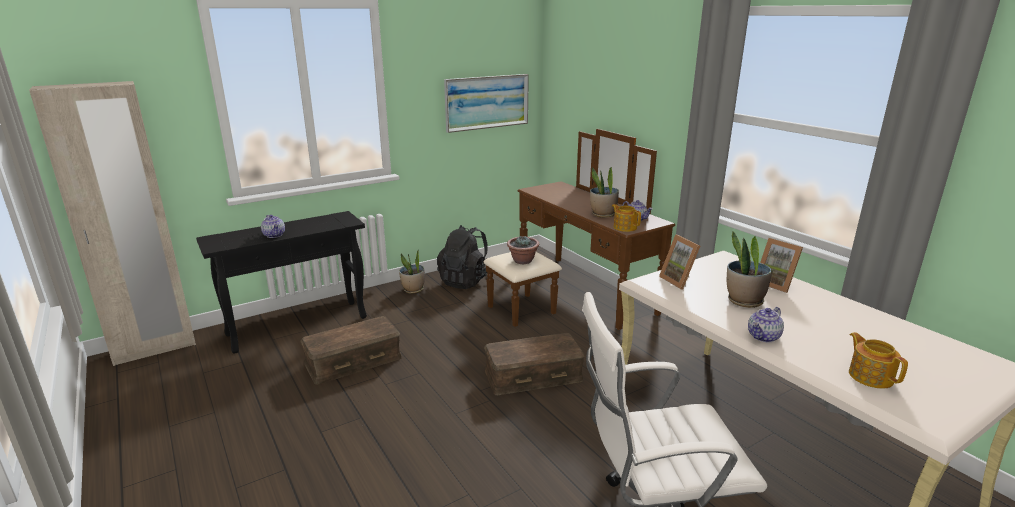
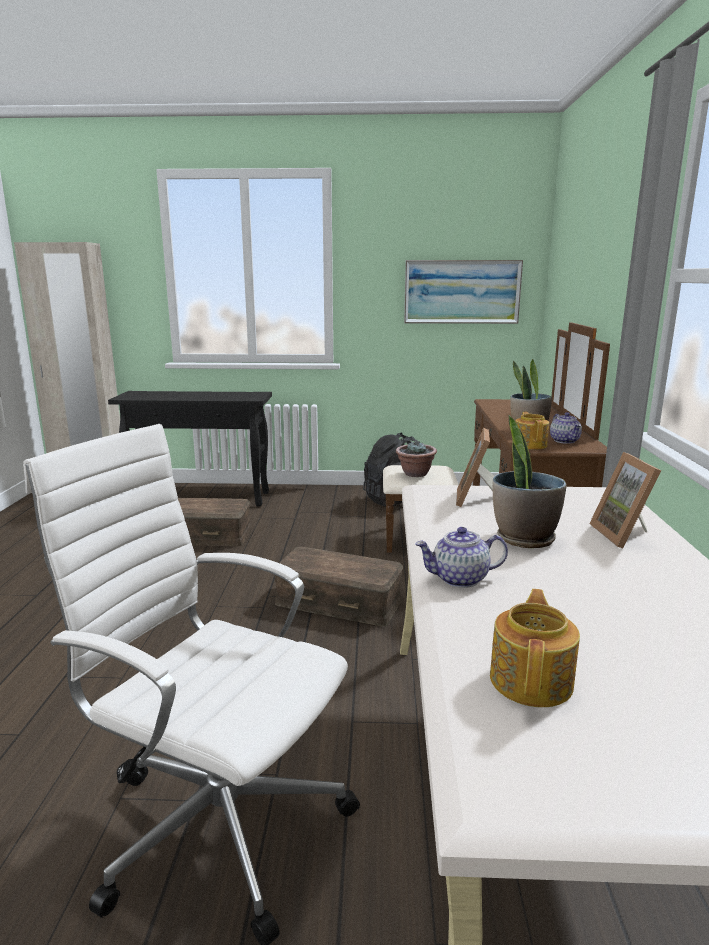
camera: 35 degrees right, 5 degrees down
teapot [261,215,285,238] -> none
potted plant [399,249,425,293] -> none

